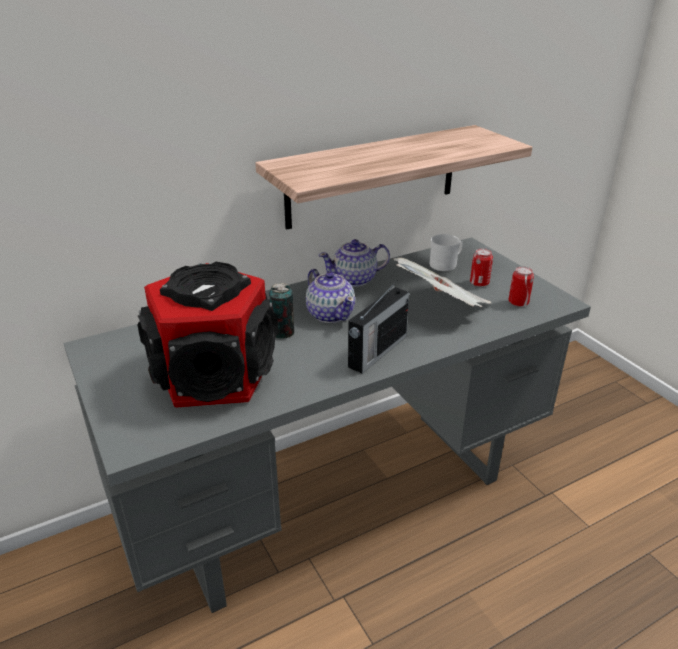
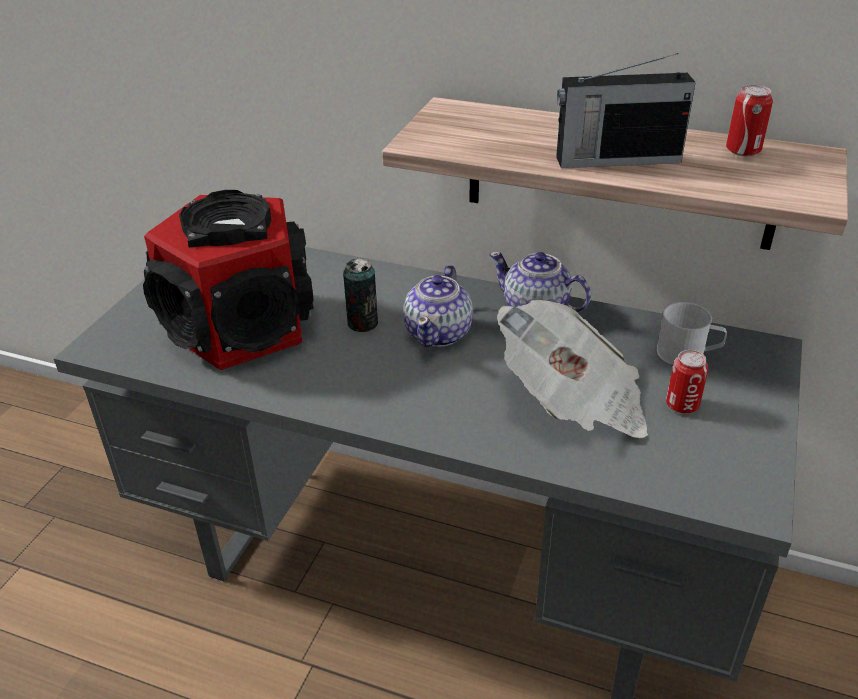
camera: 50 degrees right, 5 degrees up
radio [348,280,409,373] -> radio moved to [556,53,696,168]
can [509,266,534,307] -> can moved to [726,85,773,156]

